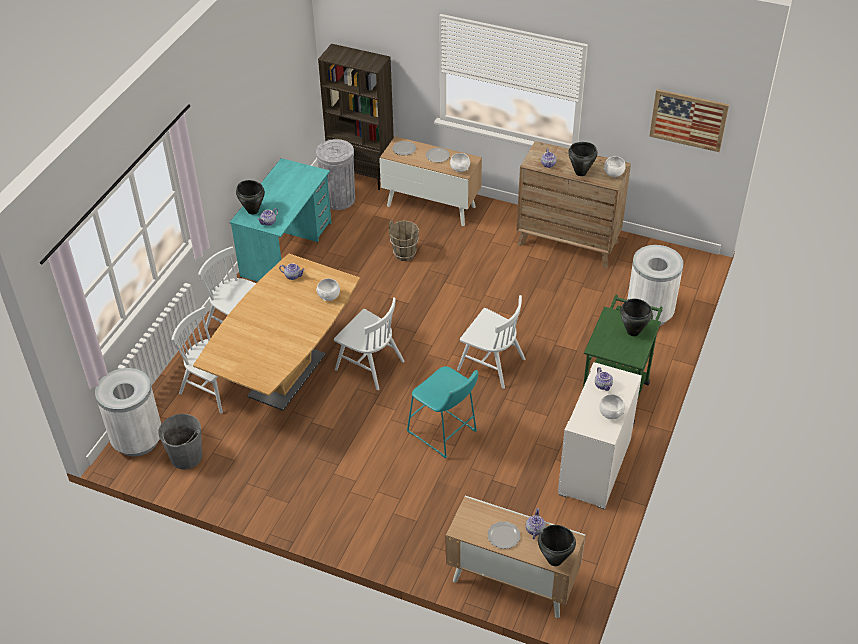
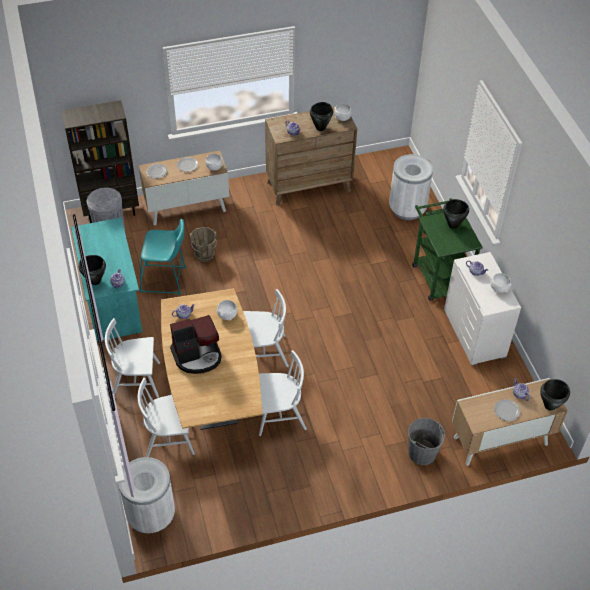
camera: 40 degrees left, 5 degrees up
grey bucket [158,414,203,470] -> grey bucket moved to [408,418,445,465]
turquoise stool [406,366,478,458] -> turquoise stool moved to [139,219,186,295]
white chair [457,295,525,389] -> white chair moved to [259,350,307,436]
picture [649,89,729,152] -> none
none -> coffee machine [170,315,221,374]

